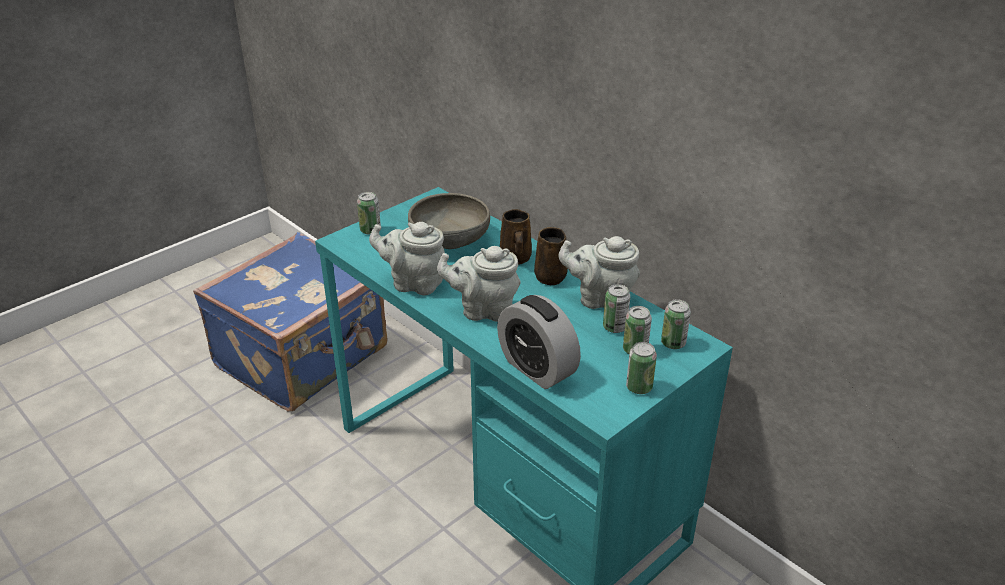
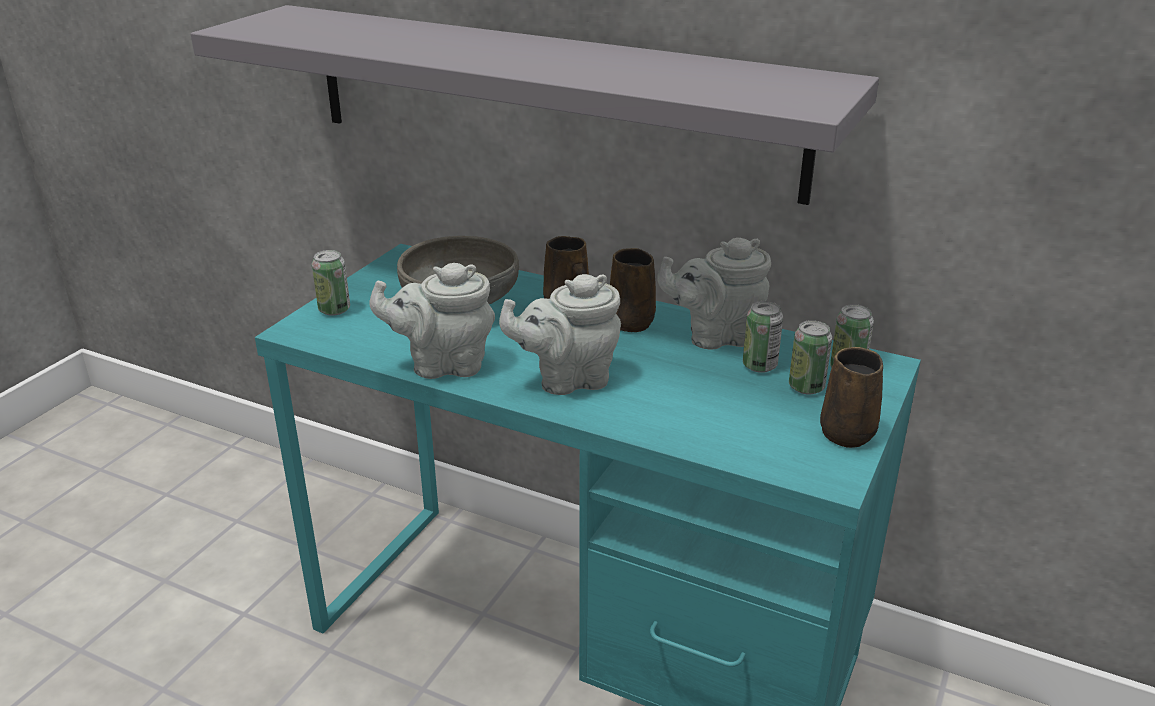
camera: 20 degrees left, 5 degrees down
blue suitcase [193,232,388,411] -> none
alarm clock [497,295,581,389] -> none
can [626,342,657,394] -> brown mug [820,347,883,448]
none -> grey shelf [191,5,879,205]

